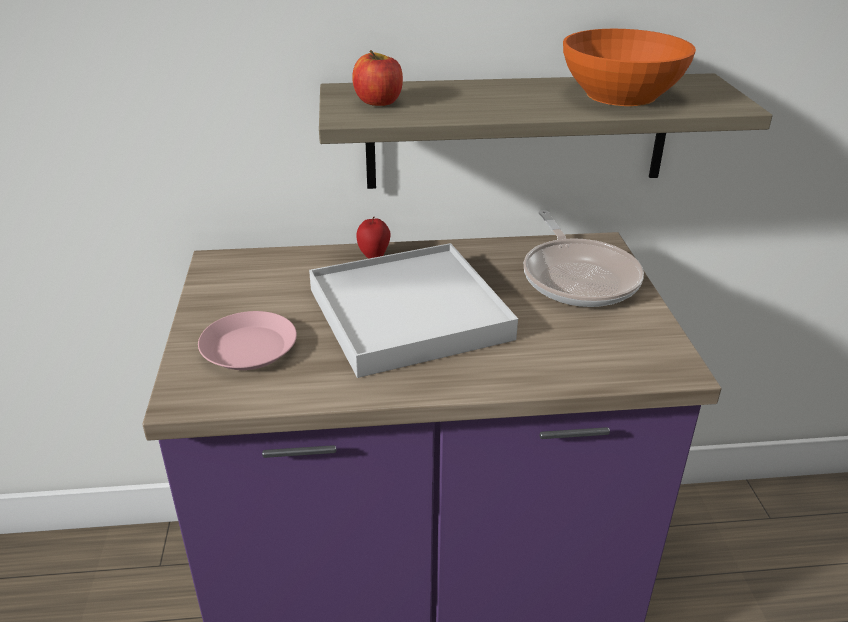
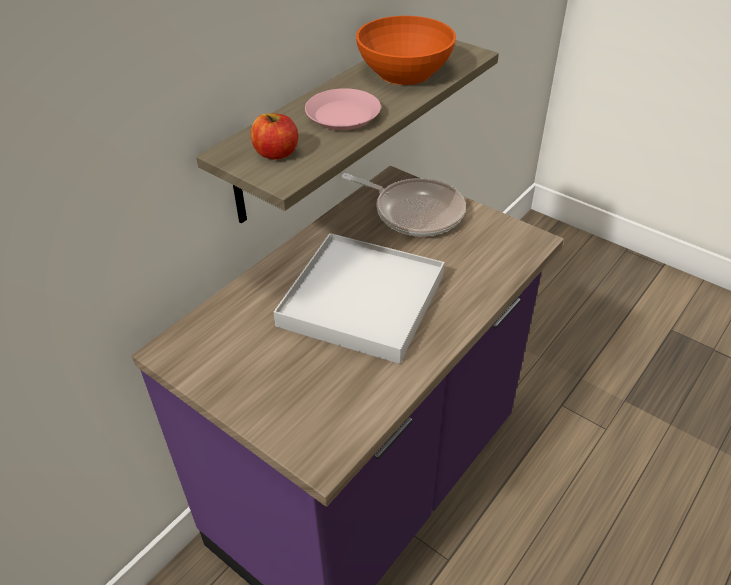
camera: 45 degrees left, 10 degrees up
pink plate [198,311,297,370] -> pink plate moved to [305,88,381,130]
apple [356,217,390,259] -> none

